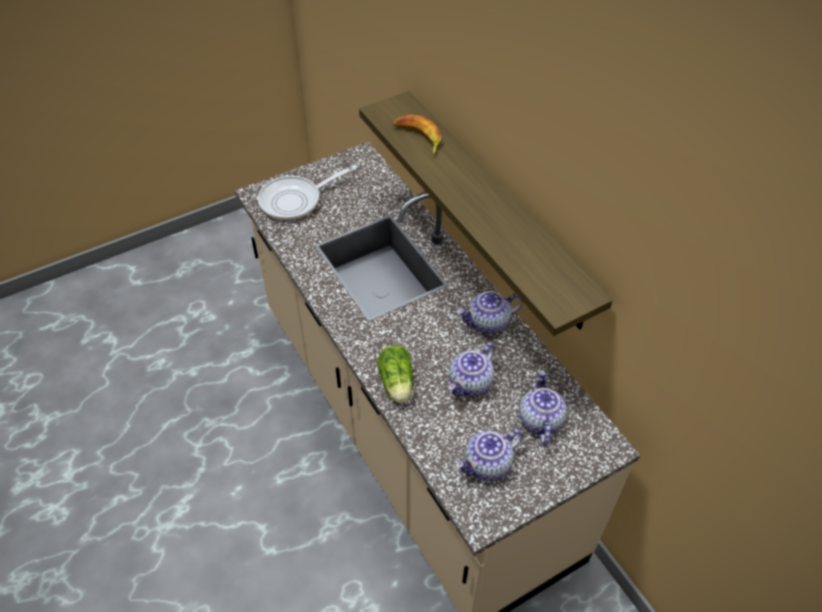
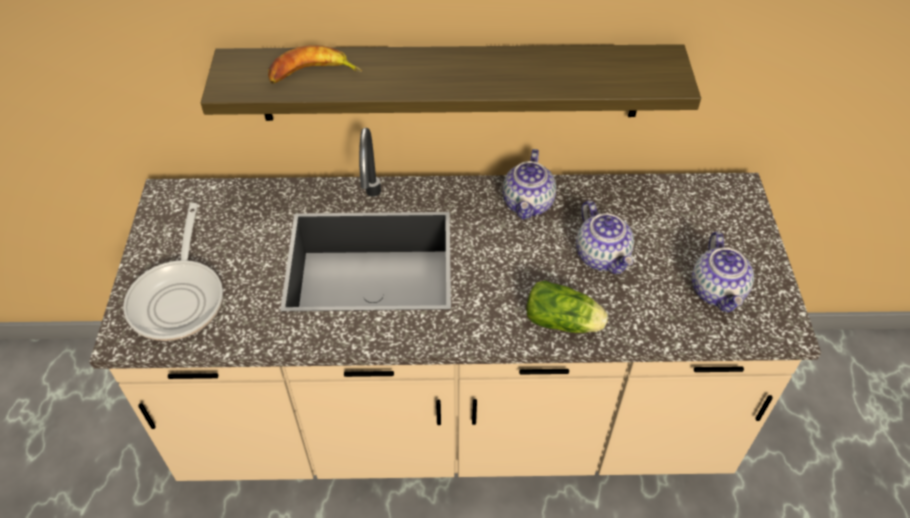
camera: 60 degrees left, 0 degrees up
teapot [519,370,567,445] -> none

